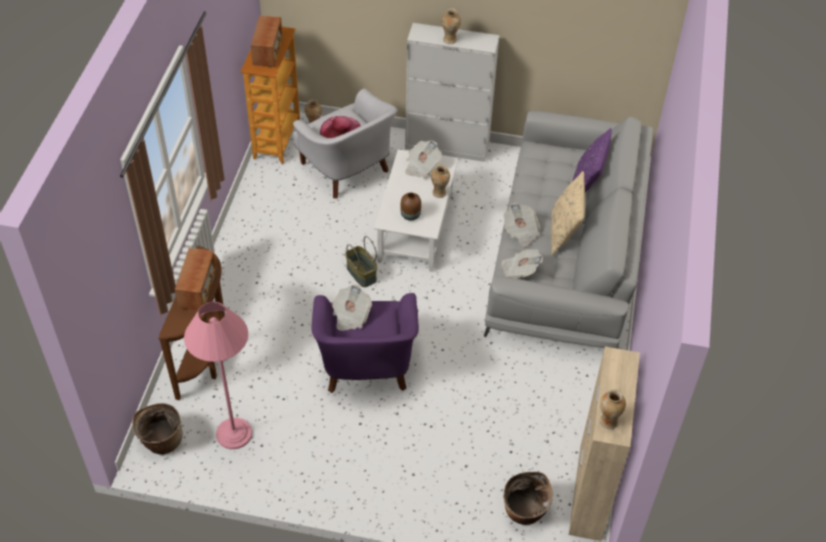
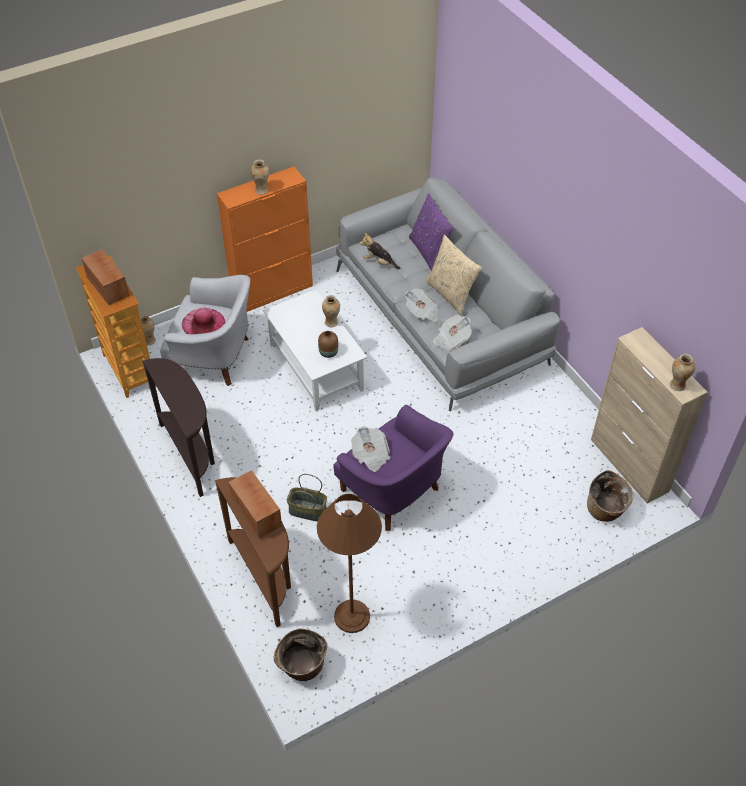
camera: 40 degrees left, 0 degrees up
pink floor lamp [184,302,252,449] -> brown floor lamp [317,494,382,633]
basket [345,236,377,287] -> basket moved to [287,474,327,521]
white cabinet [405,23,500,162] -> orange cabinet [217,167,313,312]
newspaper [405,140,442,178] -> none
none -> brown console table [142,358,215,497]
none -> plush toy [360,233,401,269]

